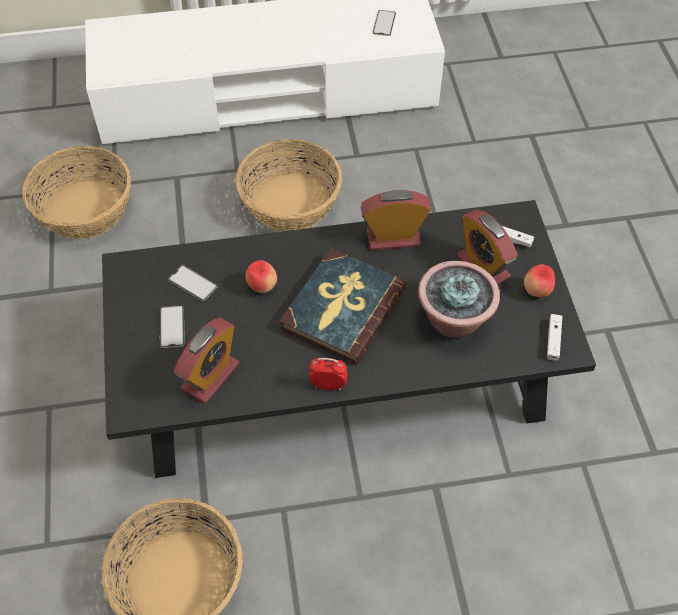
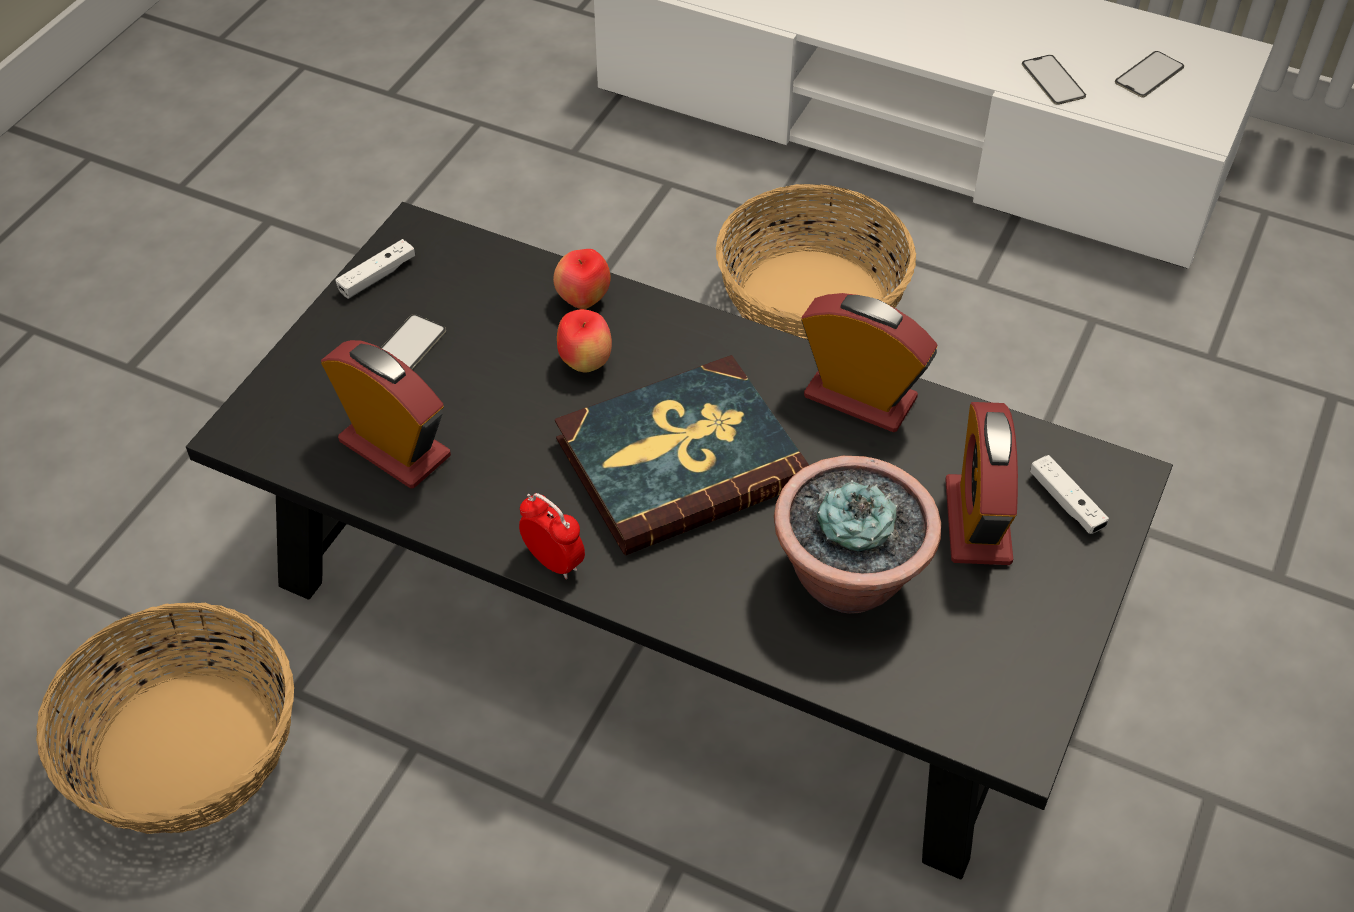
camera: 35 degrees right, 5 degrees down
basket [22,146,131,239] -> none
phone [168,265,218,301] -> phone moved to [1022,55,1086,105]
alarm clock [174,318,239,404] -> alarm clock turned 120 degrees counterclockwise [321,340,451,488]
apple [524,264,555,297] -> apple moved to [553,249,611,309]
white game controller [547,314,562,361] -> white game controller moved to [335,239,416,299]

